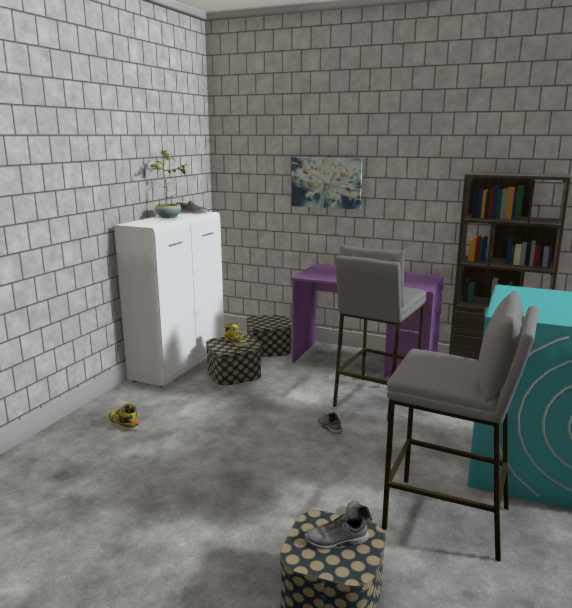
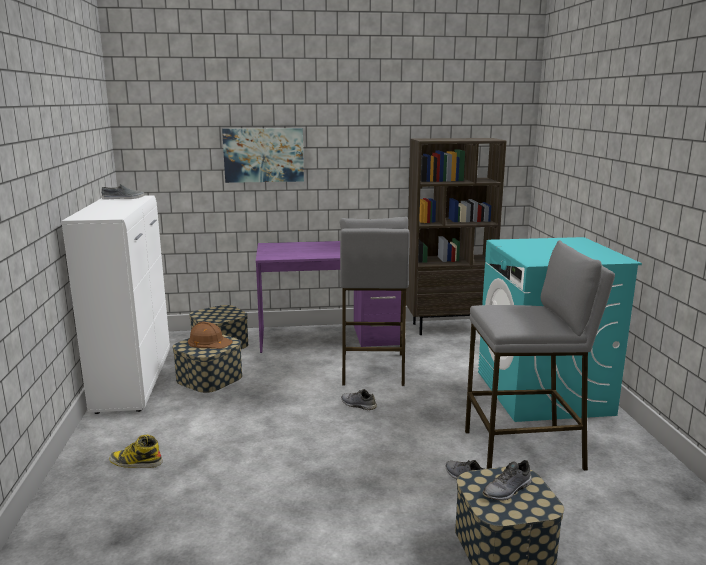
camera: 30 degrees left, 0 degrees up
potted plant [148,150,189,218] -> none
boot [224,322,249,347] -> brown hard hat [188,321,233,349]

